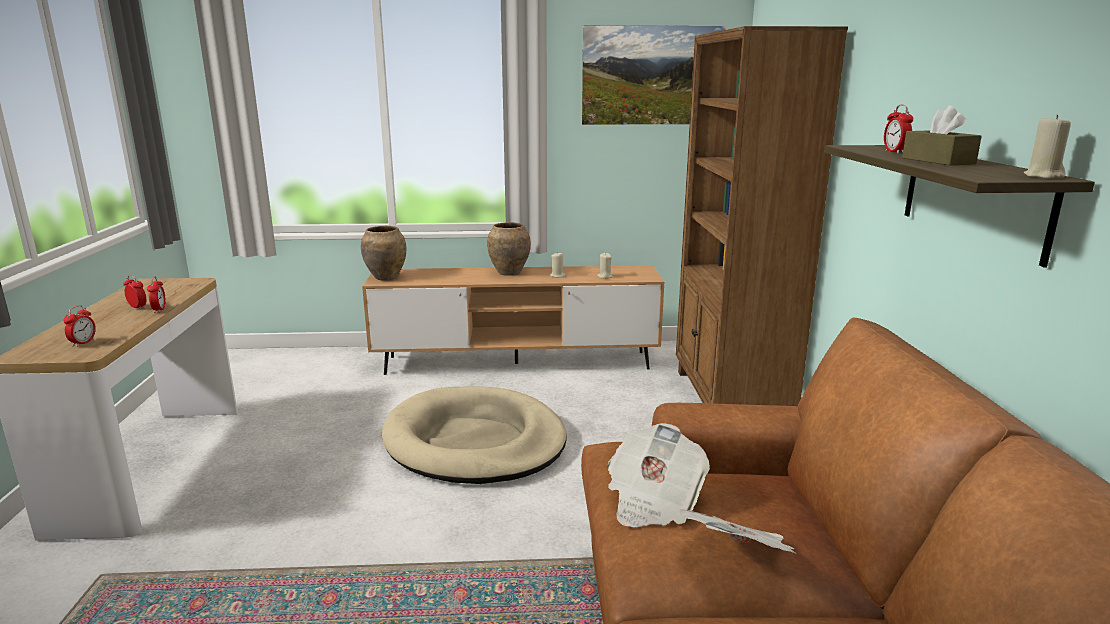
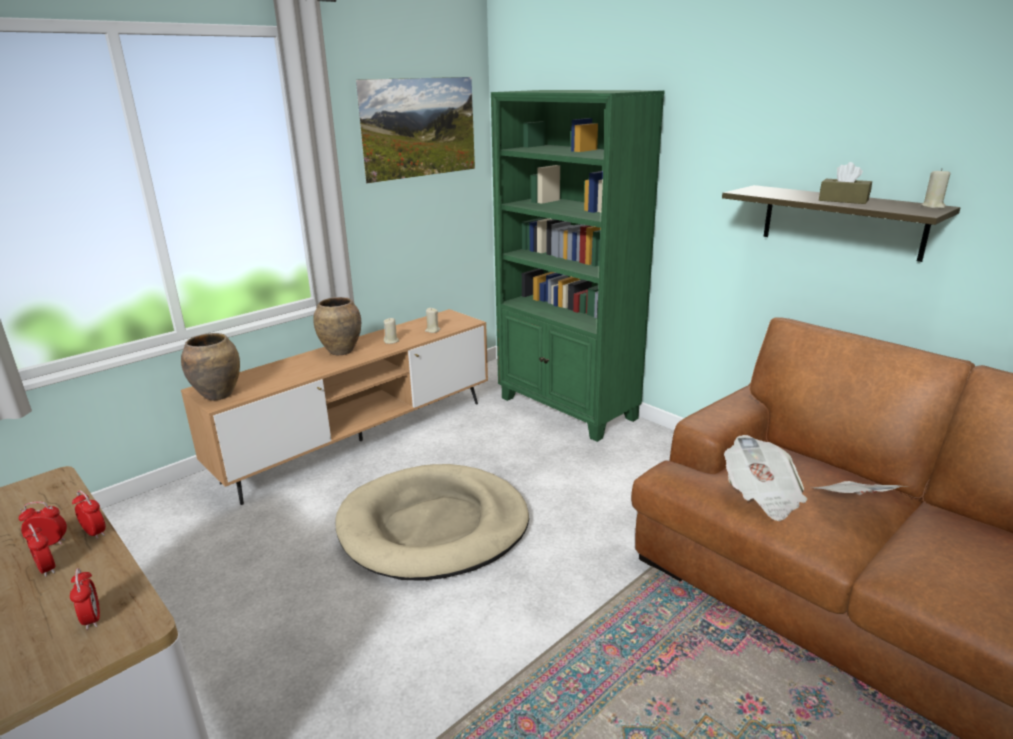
camera: 40 degrees left, 5 degrees up
brown bookcase [676,26,848,406] -> green bookcase [491,90,665,442]
alarm clock [884,105,913,154] -> alarm clock moved to [23,523,56,577]

